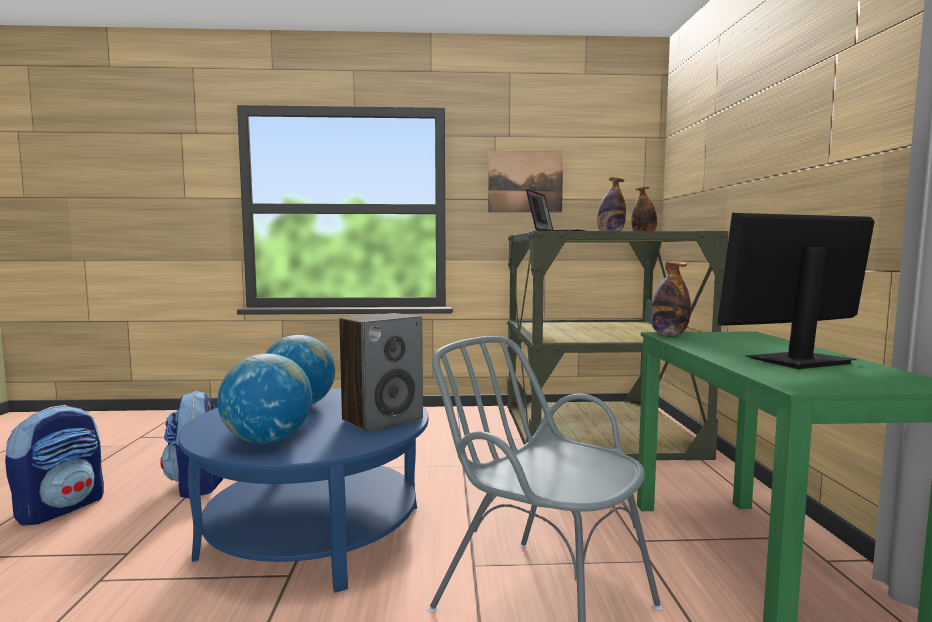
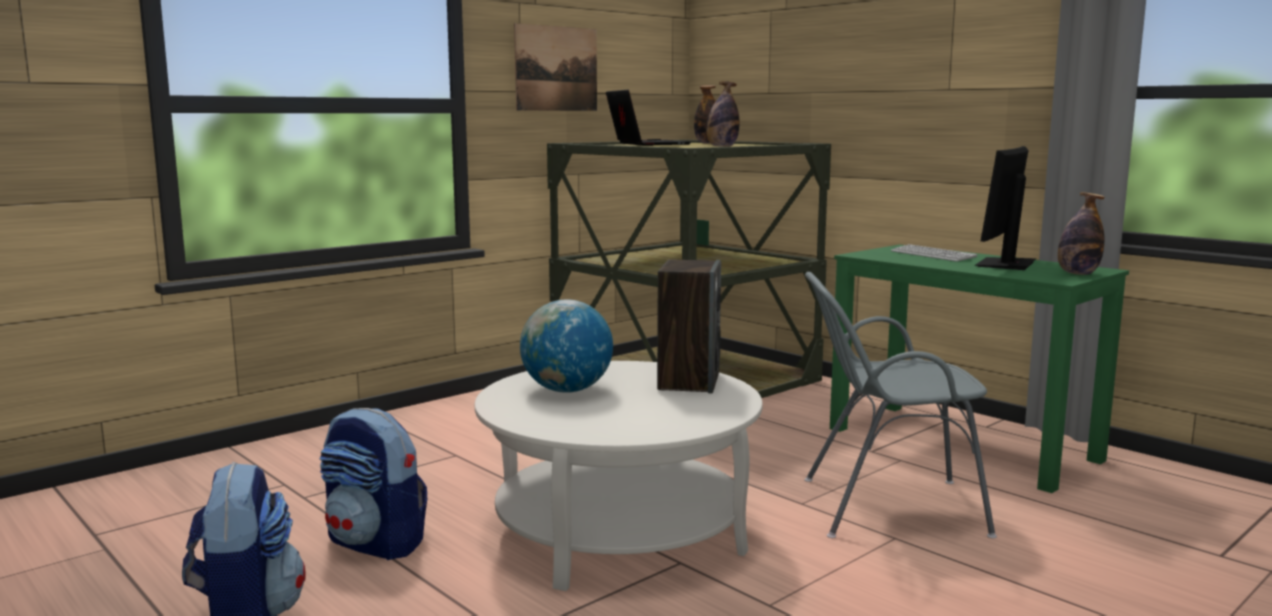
camera: 40 degrees left, 5 degrees up
blue coffee table [178,389,428,593] -> white coffee table [475,361,763,591]
globe [217,354,312,443] -> none
bottle [650,261,691,336] -> bottle moved to [1058,192,1104,275]
none -> keyboard [891,244,977,262]

